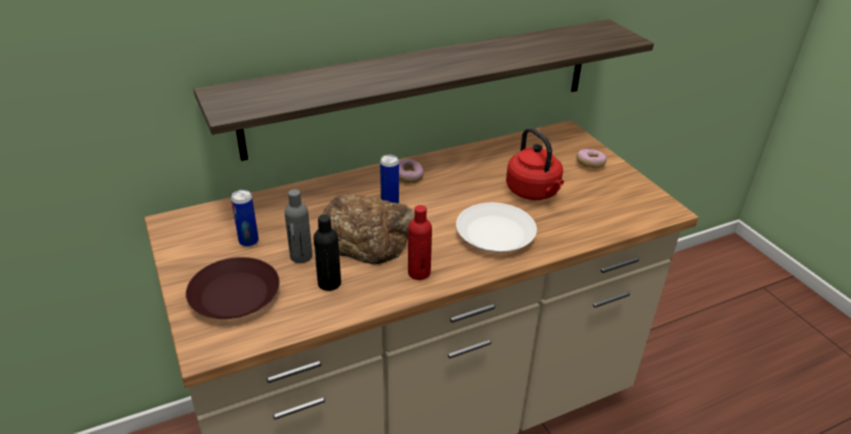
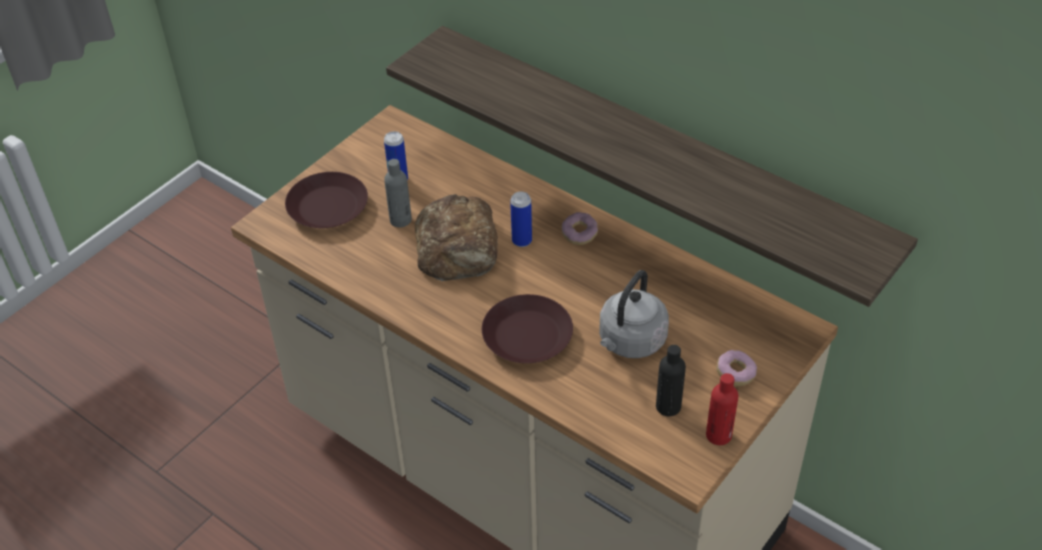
camera: 65 degrees right, 10 degrees up
black bottle [313,214,341,291] -> black bottle moved to [656,345,686,416]
red bottle [408,205,432,280] -> red bottle moved to [706,373,738,445]
white plate [456,203,537,252] -> brown plate [482,294,573,363]
red kettle [506,127,564,200] -> grey kettle [599,270,669,358]

